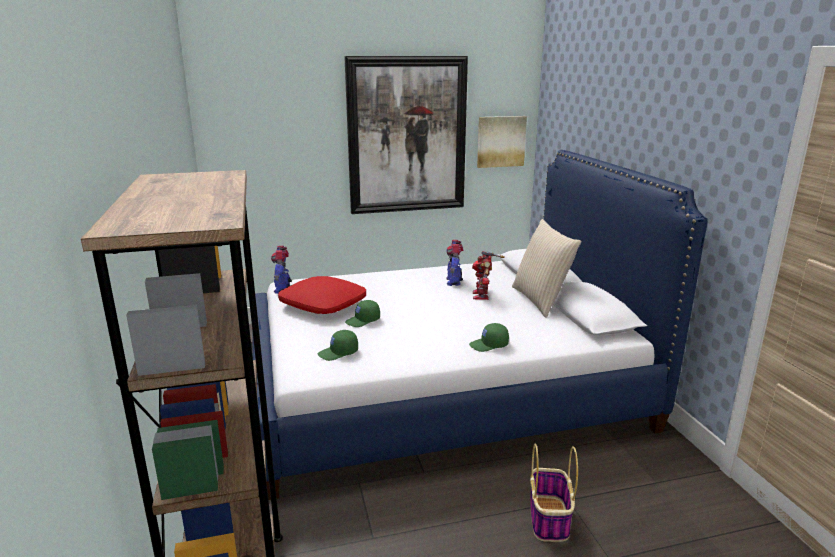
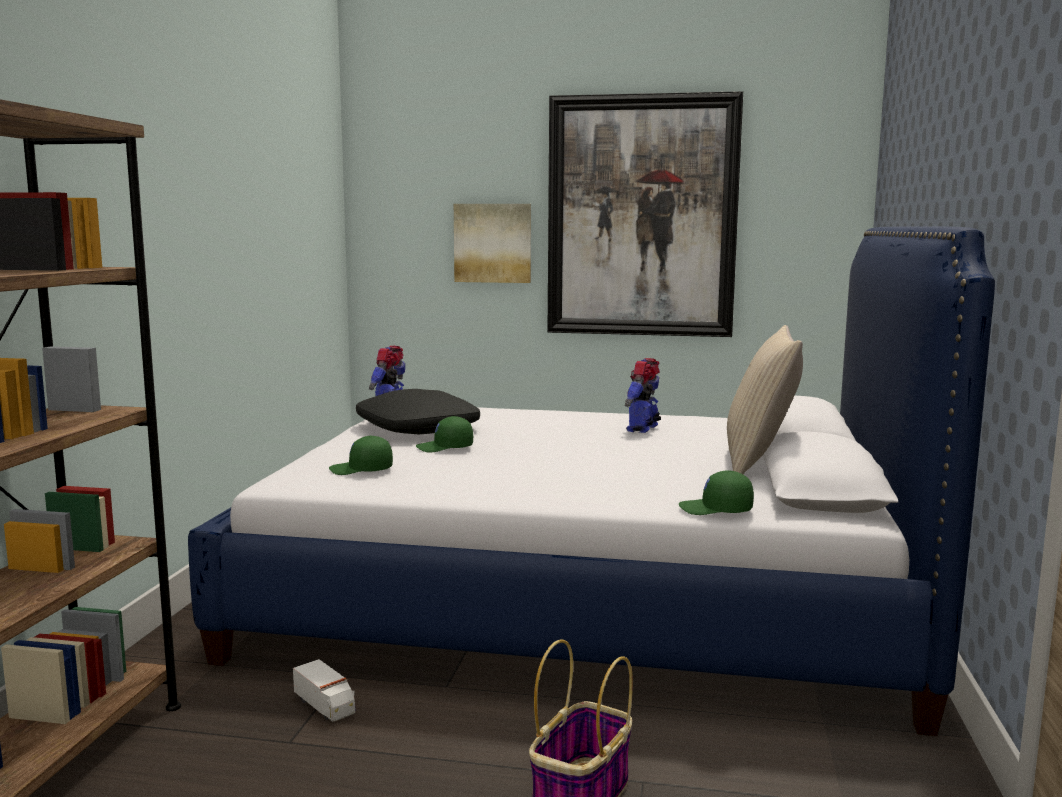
camera: 25 degrees right, 10 degrees down
red pillow [278,276,366,314] -> black pillow [356,389,480,434]
green cap [469,323,509,352] -> green cap moved to [679,470,754,515]
toy robot [472,251,505,300] -> none
picture [477,116,527,168] -> picture moved to [454,204,531,283]
none -> toy truck [293,659,356,722]

